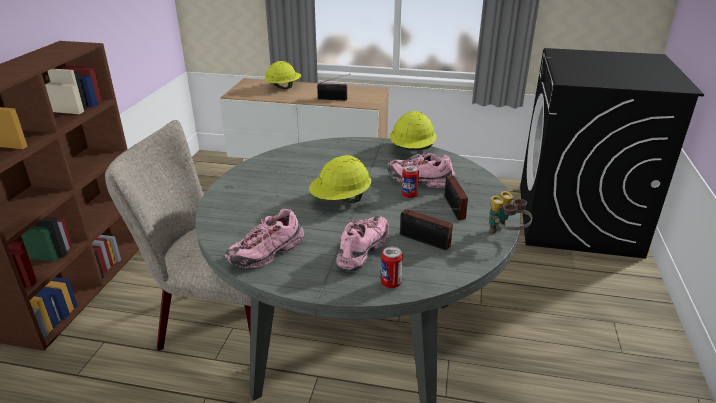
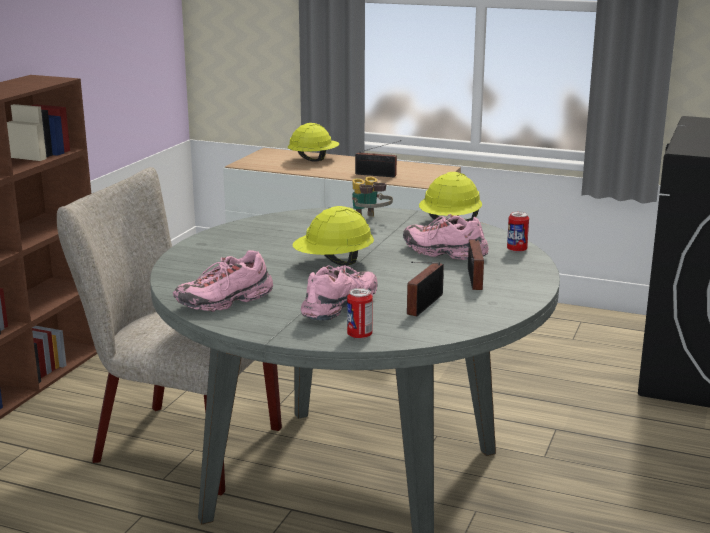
camera: 10 degrees right, 10 degrees down
radio [400,208,460,251] -> radio turned 75 degrees clockwise [407,262,444,316]
can [401,165,419,198] -> can moved to [507,211,529,253]
binoculars [489,191,532,234] -> binoculars moved to [352,176,393,217]

